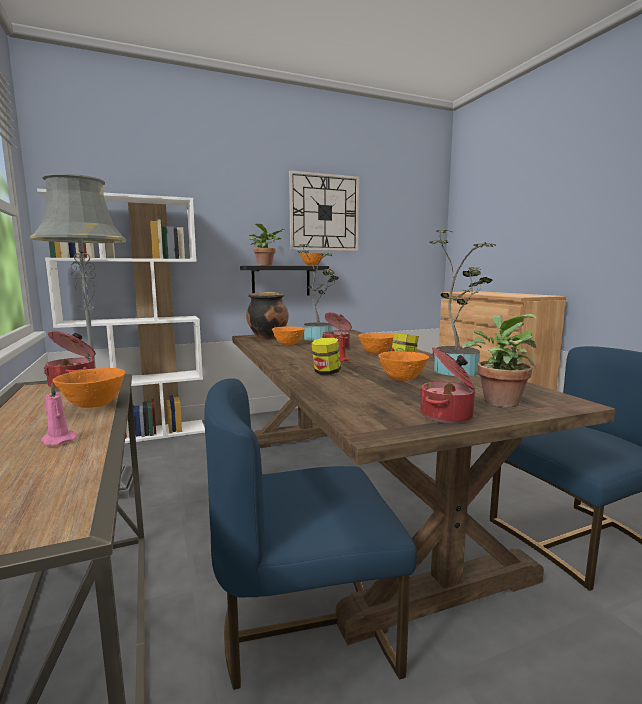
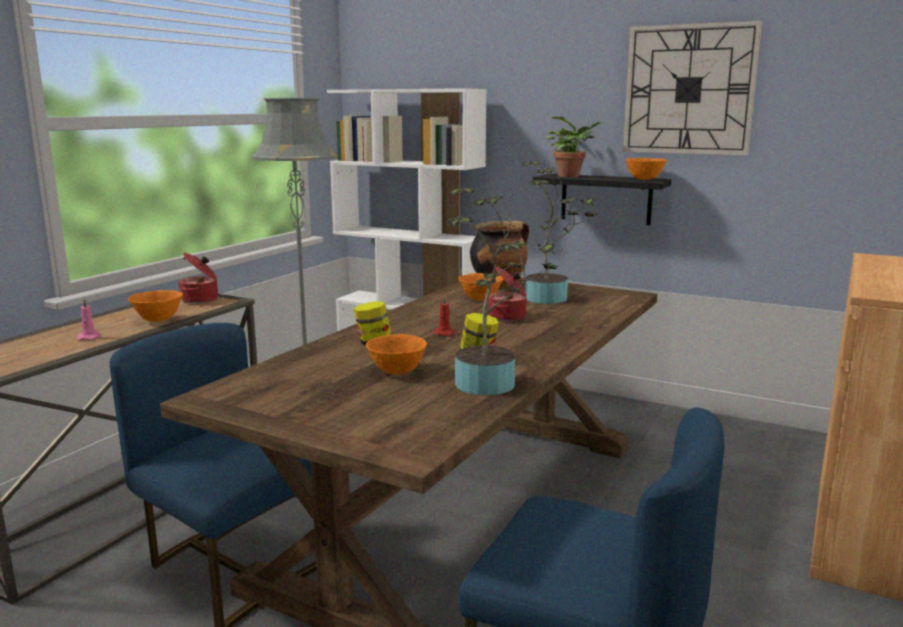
camera: 50 degrees right, 5 degrees up
orange bowl [358,333,394,354] -> none
cooking pot [419,347,475,424] -> none
potted plant [462,314,537,407] -> none

